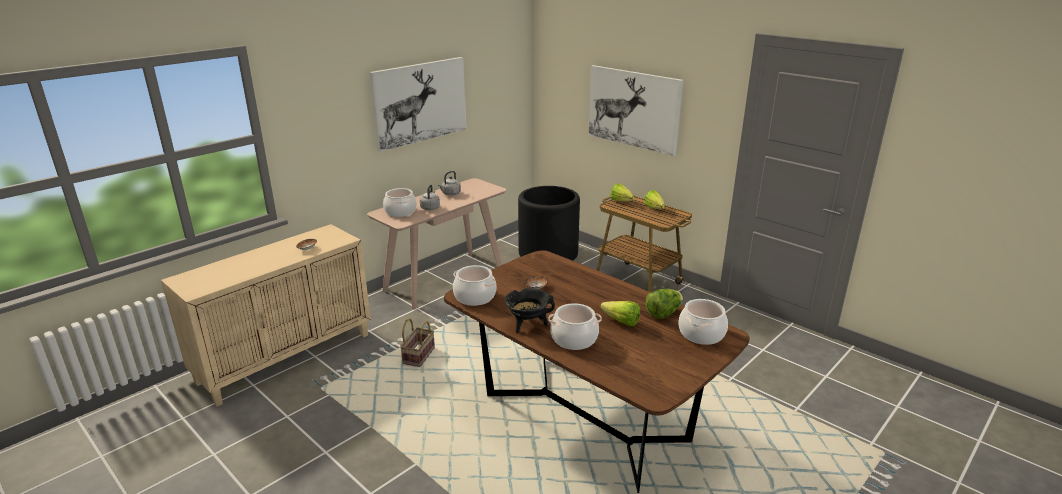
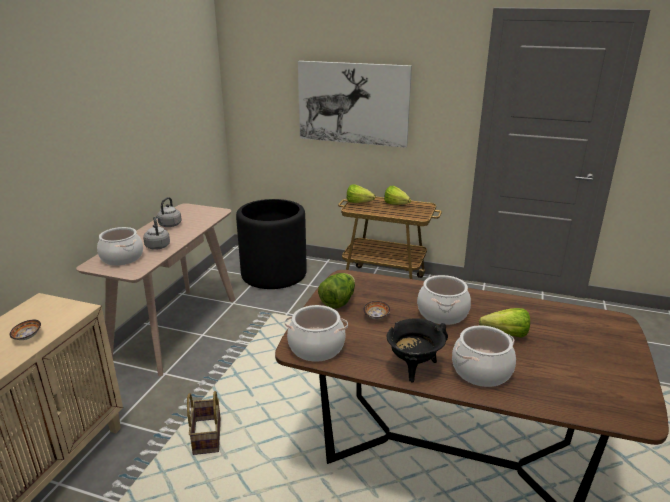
camera: 25 degrees left, 0 degrees up
picture [370,57,466,152] -> none
lettuce [645,289,683,319] -> lettuce moved to [318,273,355,308]
cooking pot [678,299,728,345] -> cooking pot moved to [417,275,471,325]

